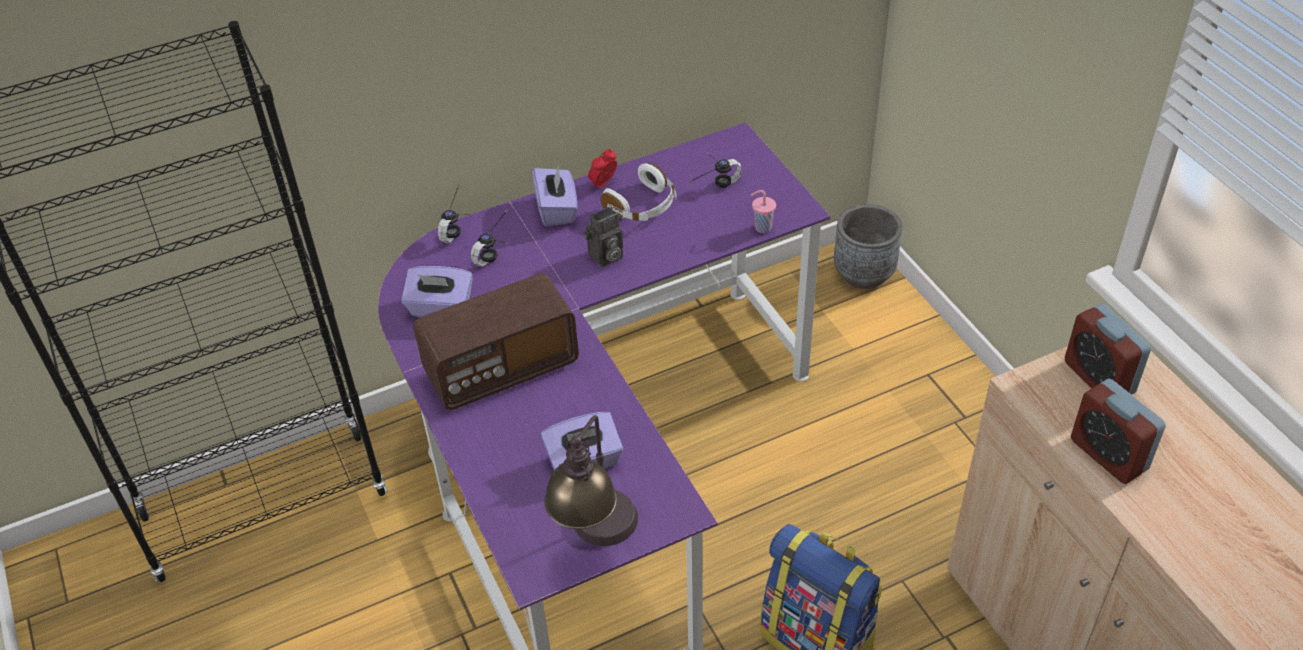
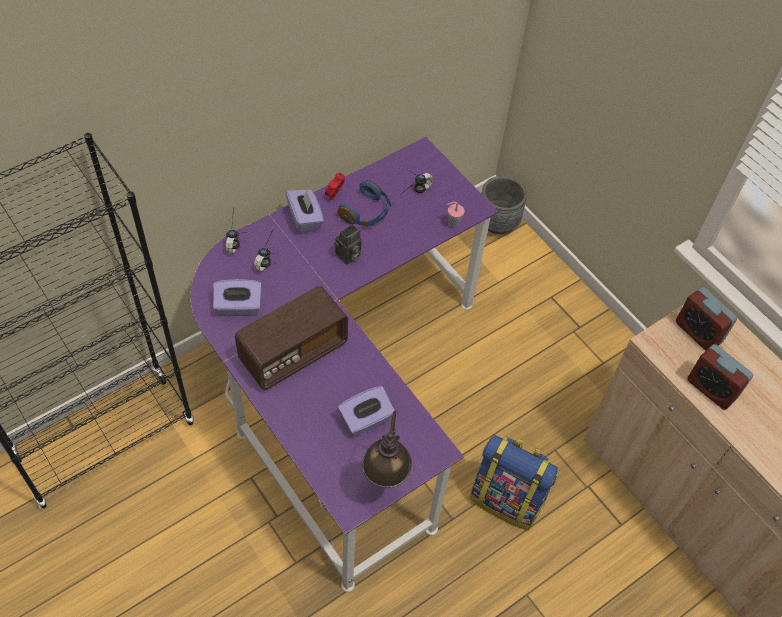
camera: 15 degrees left, 10 degrees up
white headphones [601,163,677,221] -> blue headphones [338,180,391,226]

